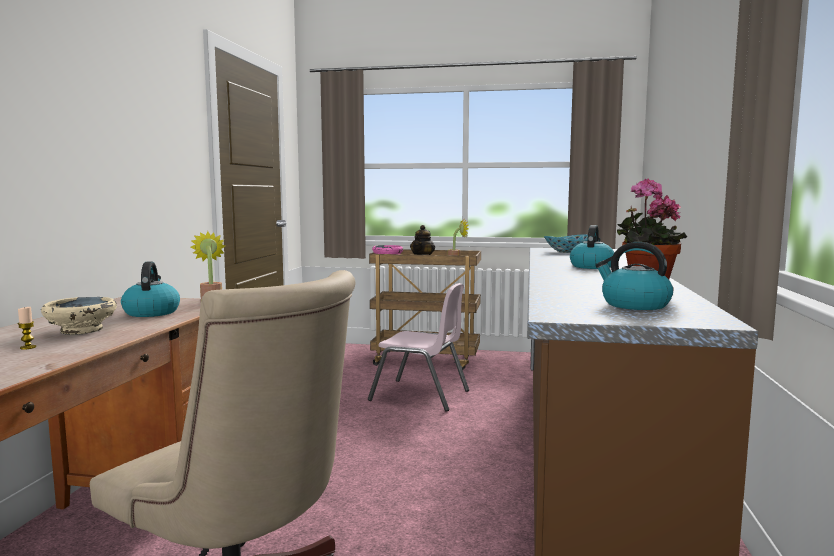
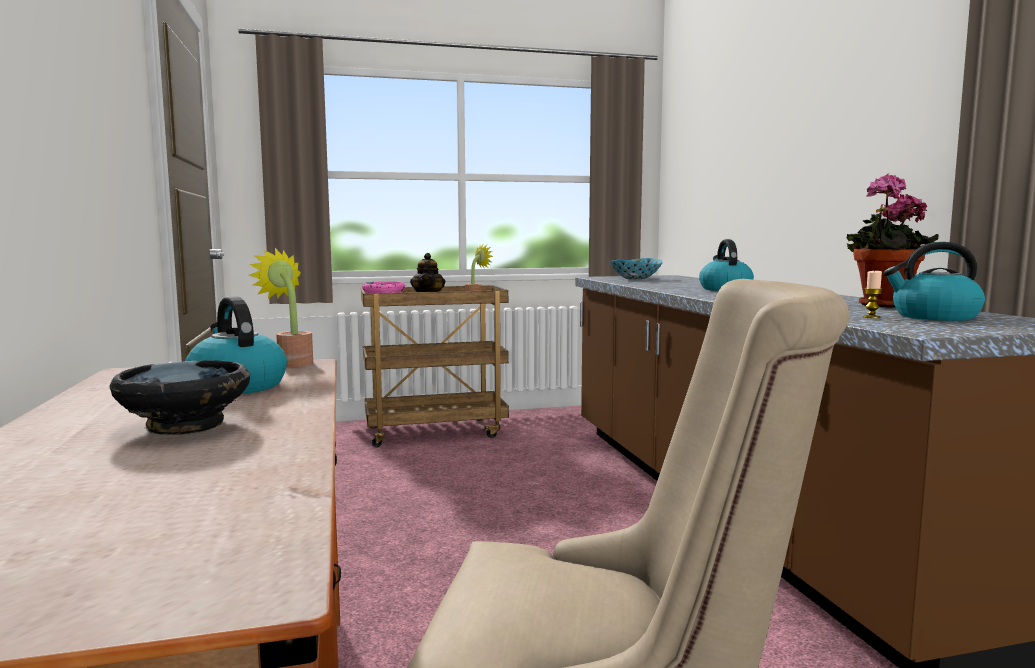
camera: 25 degrees left, 0 degrees up
candle [18,307,36,350] -> candle moved to [863,271,882,318]
beige bowl [41,297,117,335] -> black bowl [109,360,250,435]
pink chair [368,283,469,412] -> none

